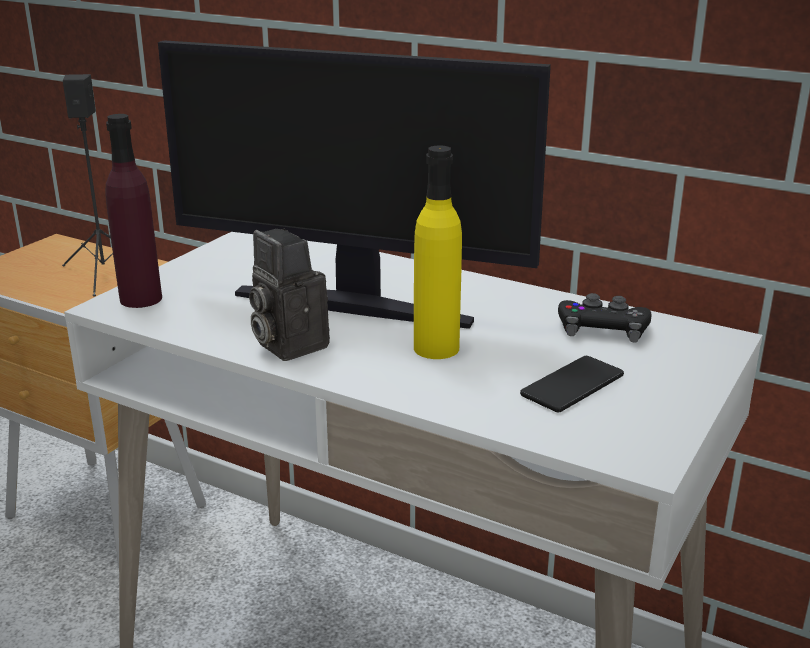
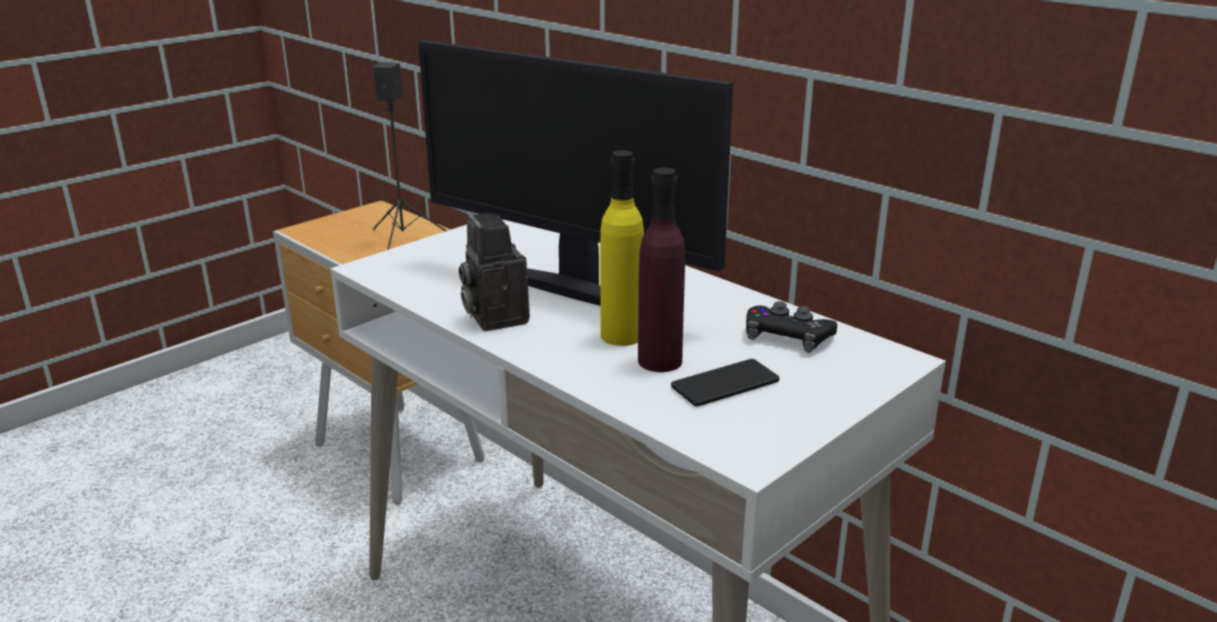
camera: 15 degrees right, 0 degrees up
purple bottle [105,114,162,308] -> purple bottle moved to [638,168,685,372]

